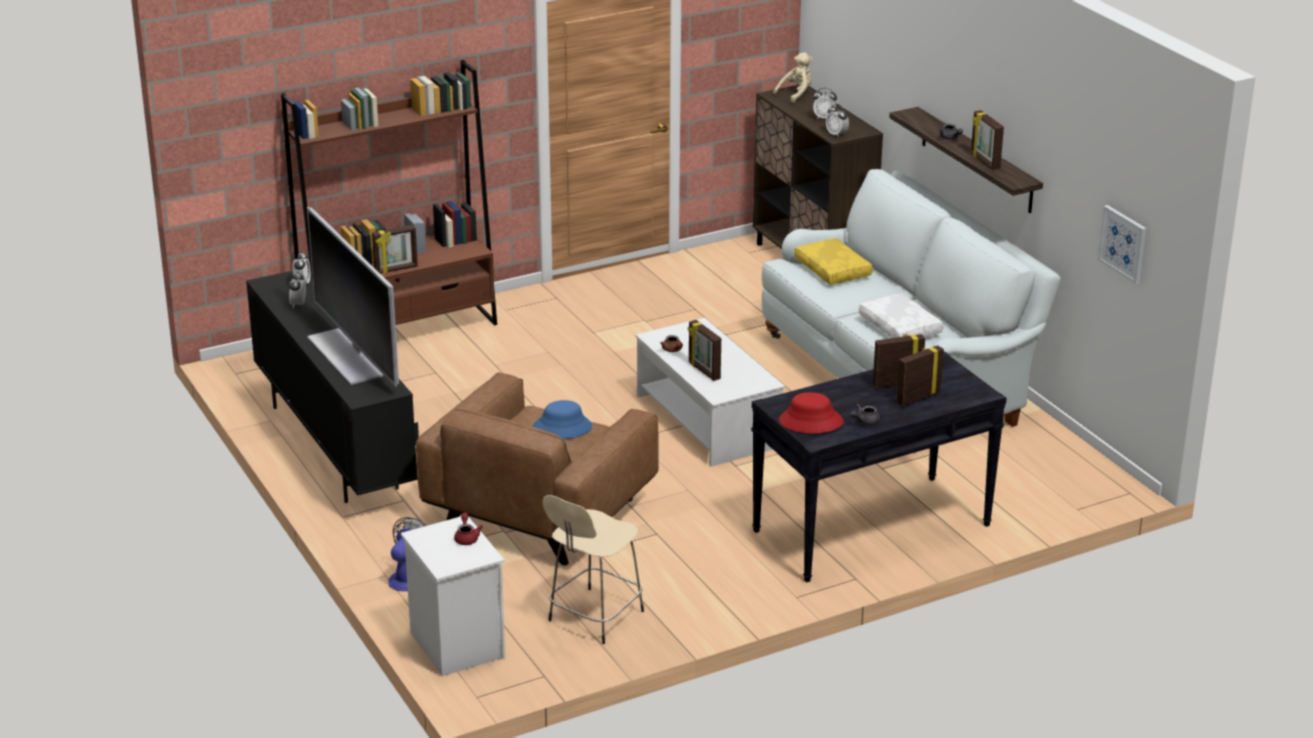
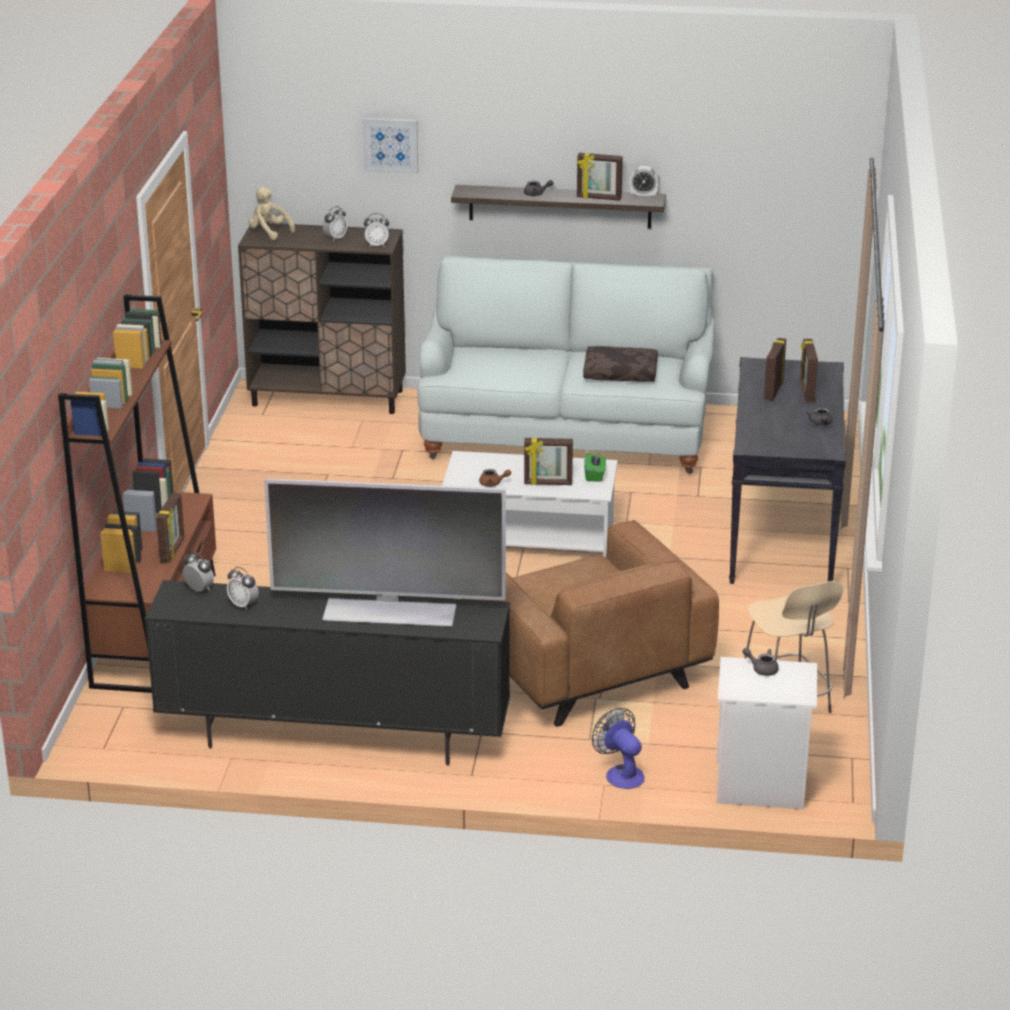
camera: 55 degrees left, 0 degrees up
red teapot [454,513,483,545] -> grey teapot [742,648,779,676]
blue hat [532,400,592,439] -> none
beige plush toy [773,52,812,103] -> beige plush toy turned 45 degrees counterclockwise [248,187,295,240]
red hat [779,392,844,434] -> none
yellow pillow [794,238,873,285] -> none
white pillow [859,293,943,338] -> brown pillow [583,346,658,382]
picture [1098,205,1146,284] -> picture moved to [362,118,418,174]
none -> green tissue box [584,453,606,482]
none -> alarm clock [630,166,659,198]

